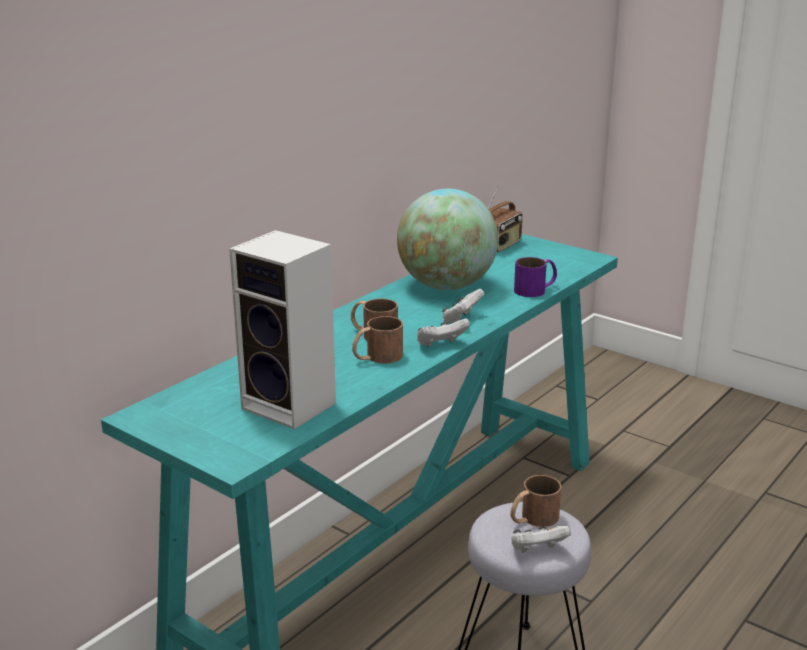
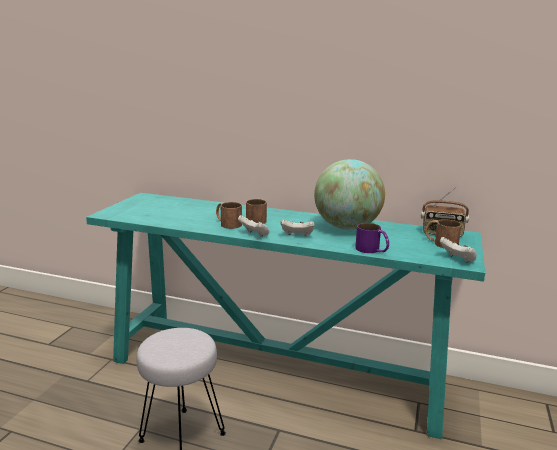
camera: 70 degrees right, 5 degrees down
speaker [229,230,336,429] -> none
brown mug [510,475,561,527] -> brown mug moved to [425,220,462,248]
white game controller [511,526,571,553] -> white game controller moved to [439,237,477,263]

